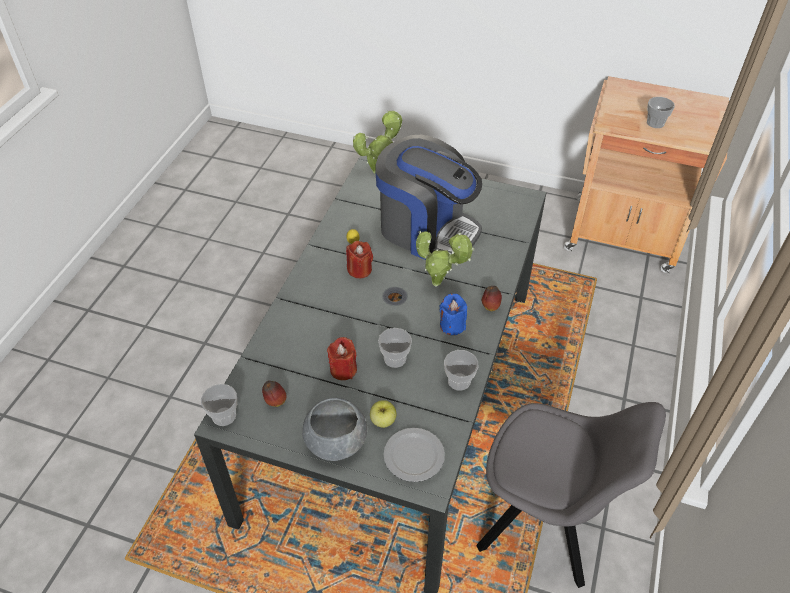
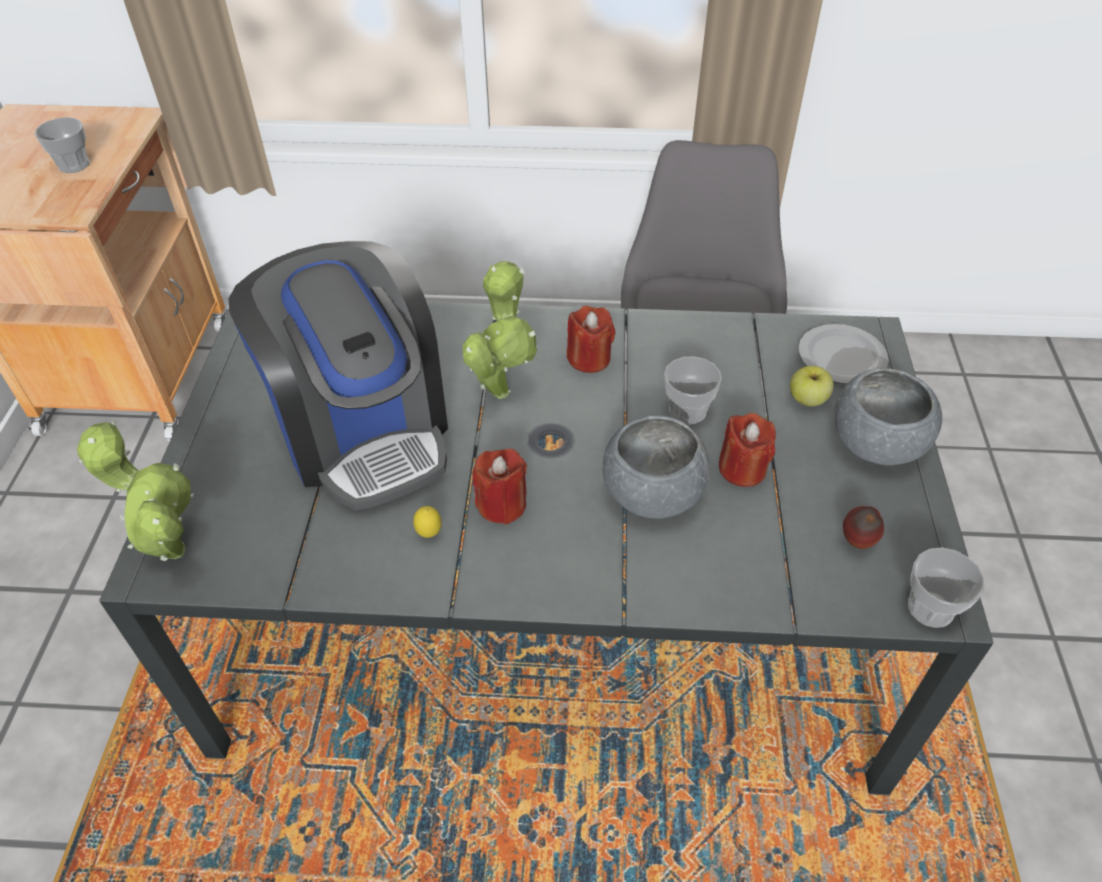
camera: 105 degrees left, 0 degrees up
coffee machine [375,135,482,260] -> coffee machine turned 135 degrees clockwise [229,241,448,510]
blue candle [439,294,467,335] -> red candle [567,306,615,373]
cup [444,350,478,391] -> none
apple [482,286,502,311] -> none
none -> grey bowl [603,415,710,519]

